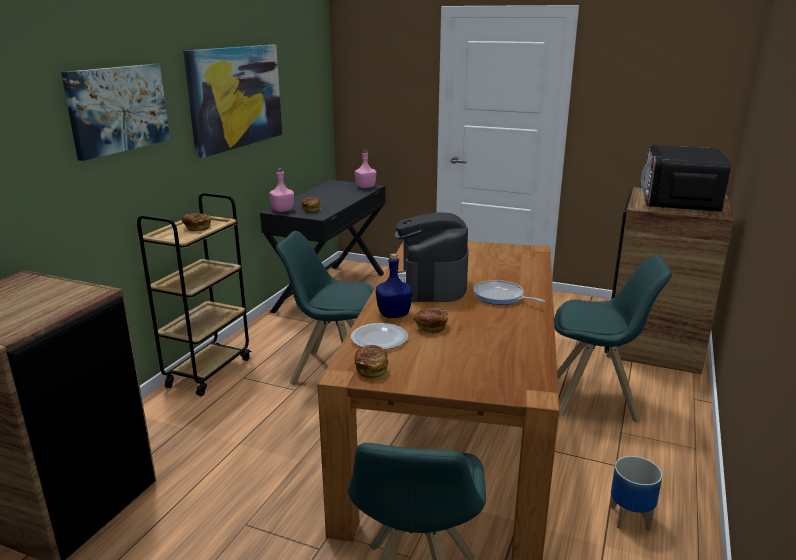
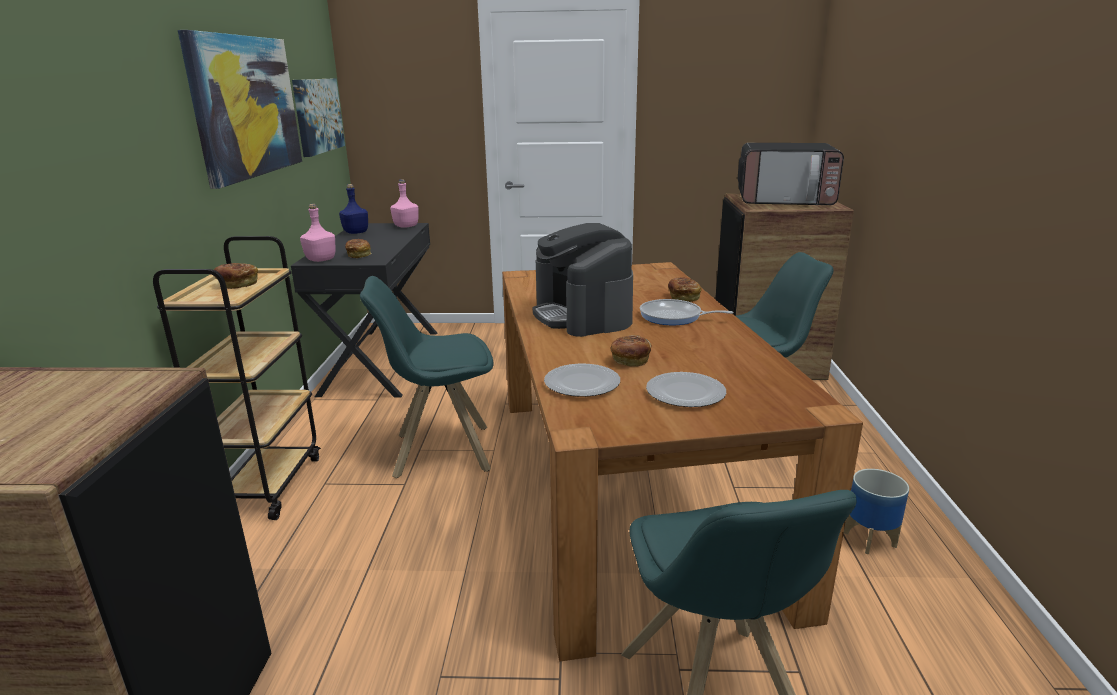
camera: 20 degrees left, 0 degrees up
picture [61,64,170,161] -> picture moved to [292,79,345,157]
bread [355,345,389,378] -> bread moved to [668,277,702,302]
blue bottle [376,254,412,318] -> blue bottle moved to [339,184,368,234]
microwave [641,145,731,212] -> microwave turned 75 degrees counterclockwise [738,143,844,205]
none -> plate [646,372,726,407]

